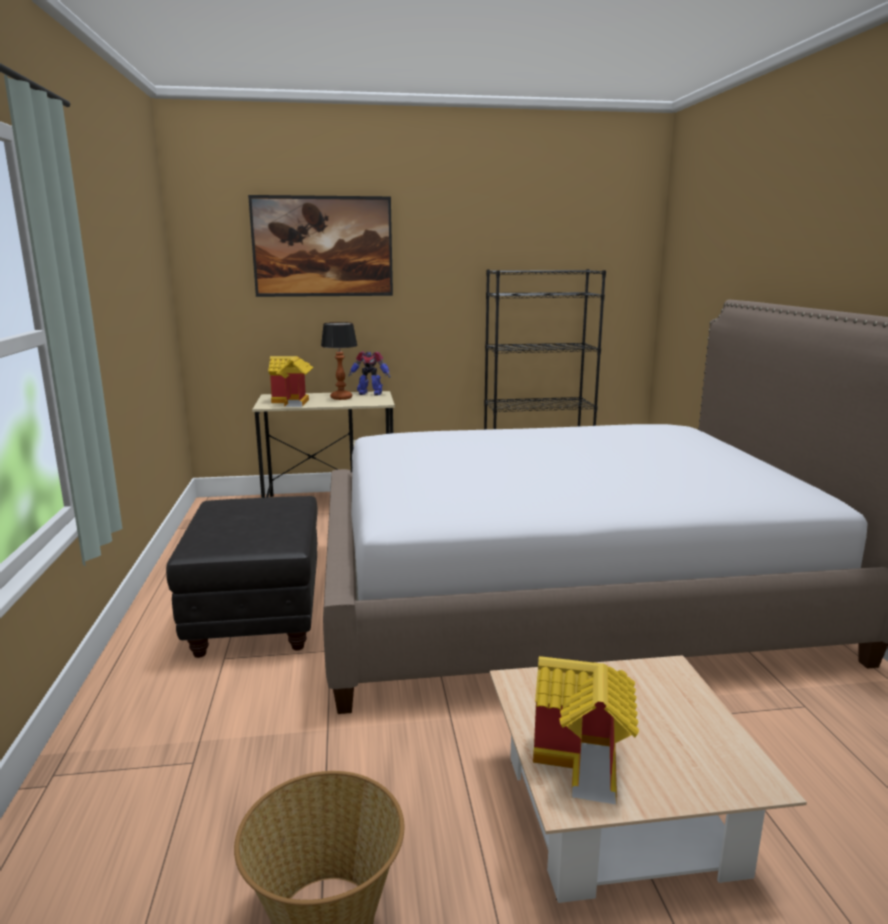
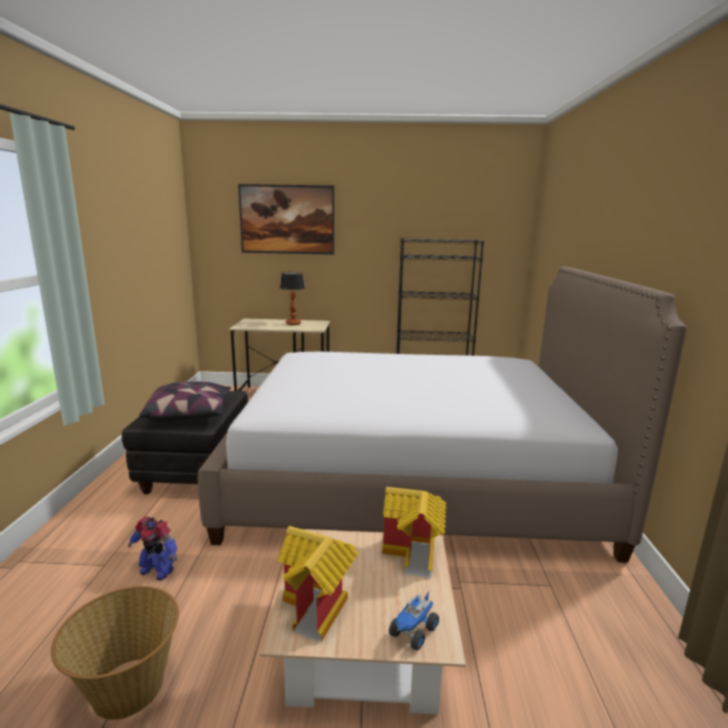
camera: 10 degrees right, 0 degrees up
toy house [268,356,313,407] -> toy house moved to [382,487,446,578]
toy robot [348,351,390,396] -> toy robot moved to [128,517,177,581]
none -> pillow [139,382,231,422]
none -> toy truck [389,592,439,650]

